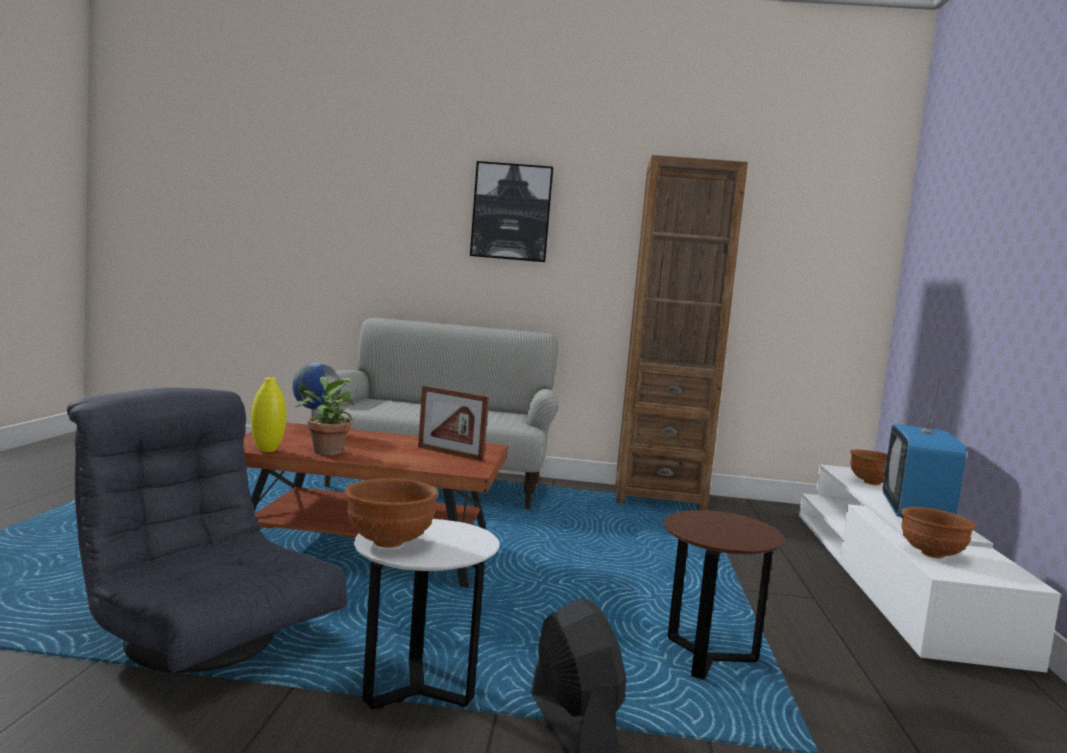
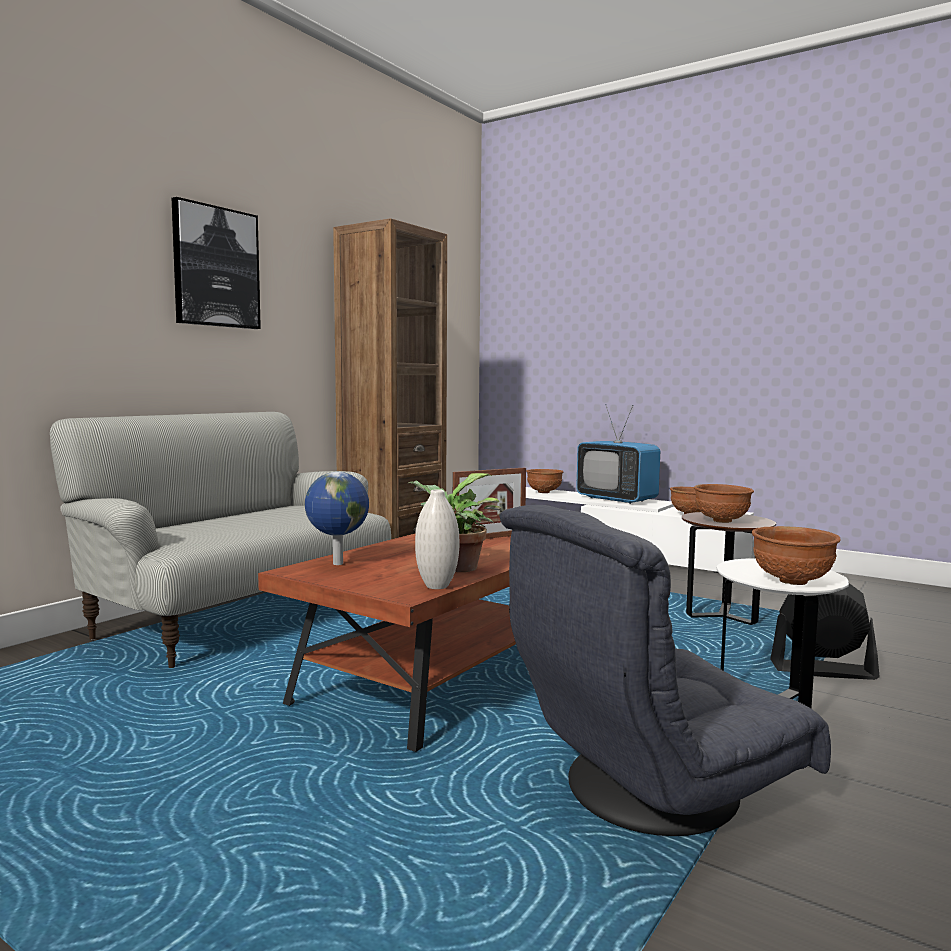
camera: 60 degrees left, 0 degrees up
yellow vase [251,377,286,452] -> white vase [415,489,459,589]
none -> brown bowl [694,484,754,523]

